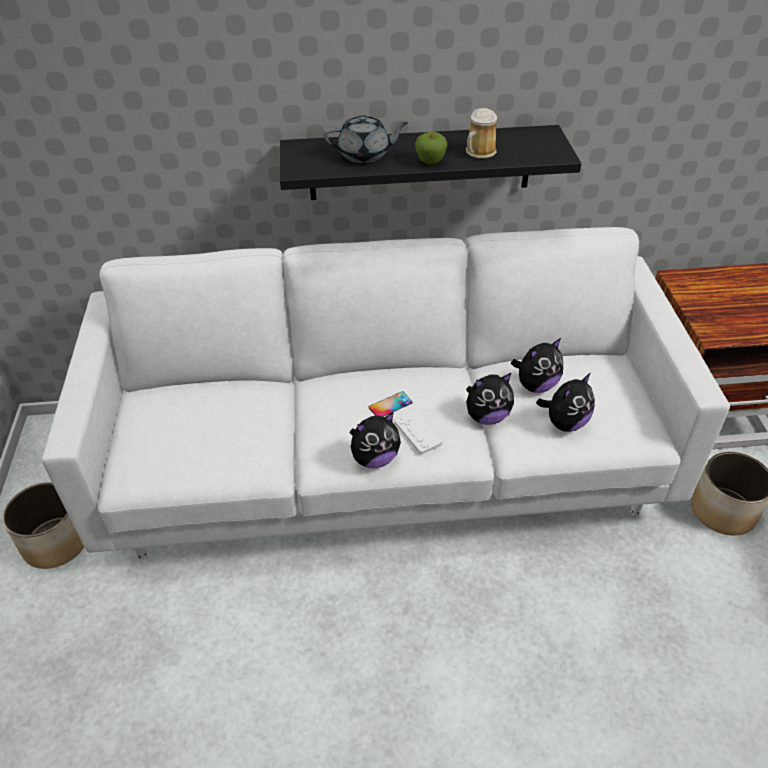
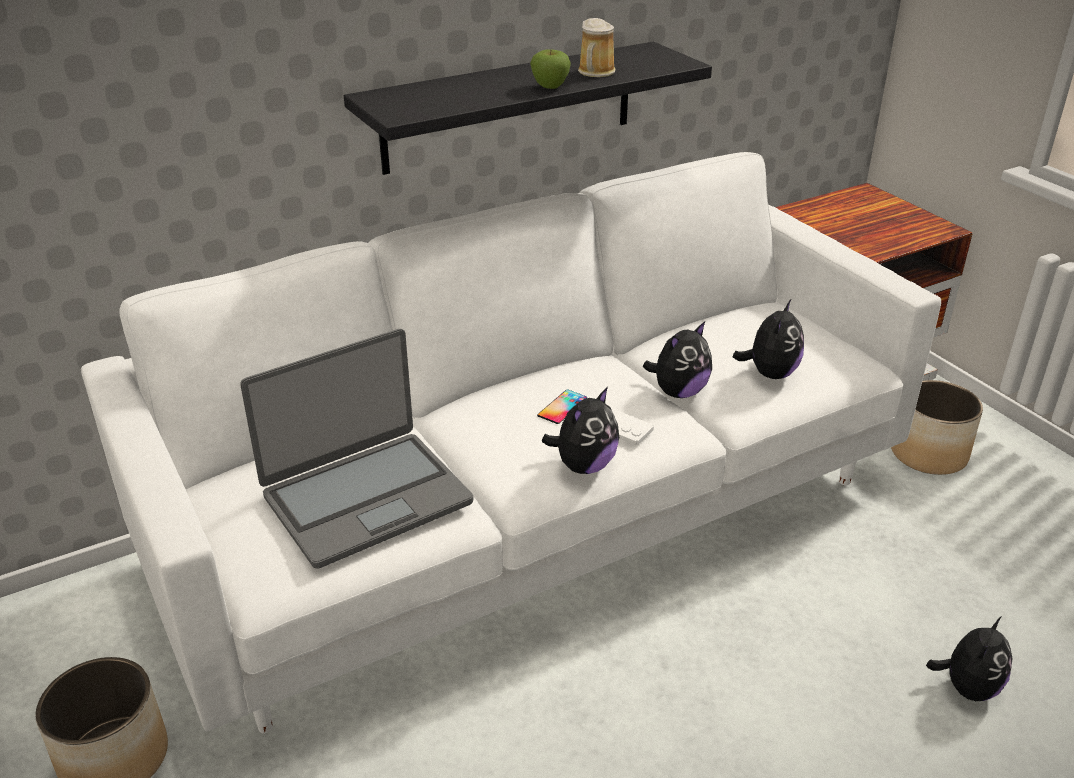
camera: 25 degrees left, 10 degrees down
grey teapot [324,115,408,163] -> none
plush toy [511,338,563,393] -> plush toy moved to [926,616,1012,701]
none -> laptop [240,329,473,569]

